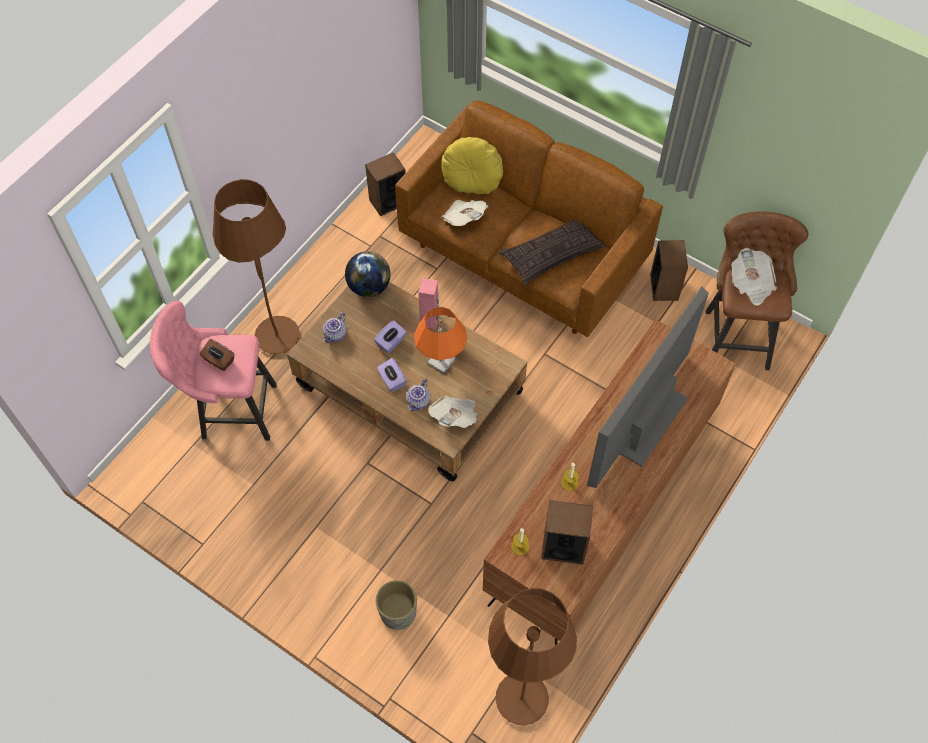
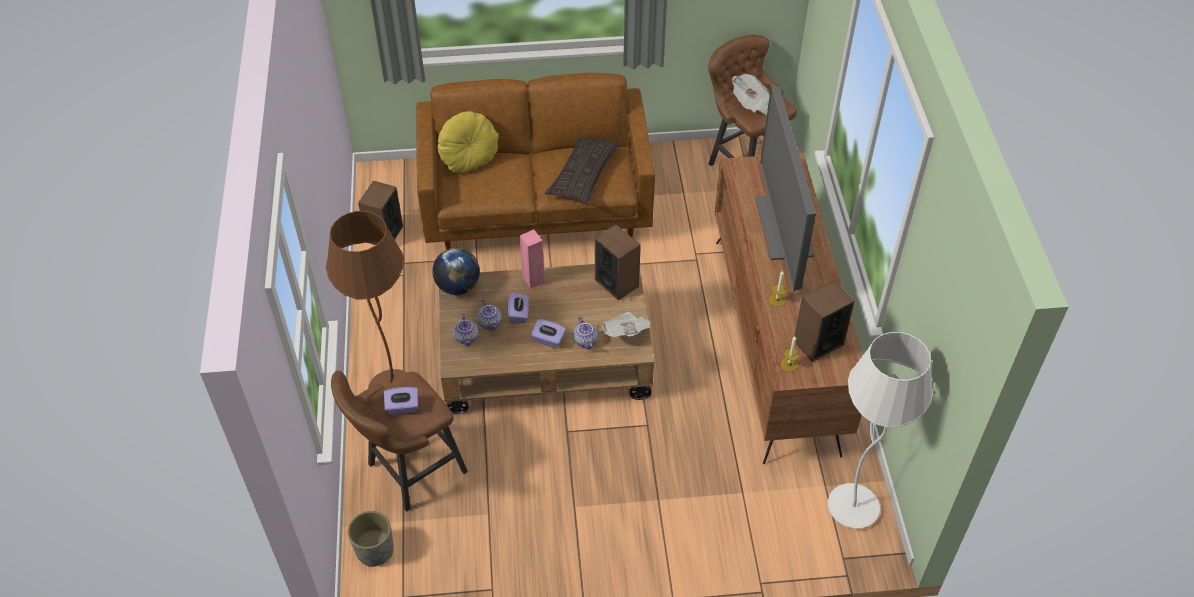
camera: 40 degrees left, 10 degrees down
pink stool [150,300,277,441] -> brown stool [331,370,468,512]
brown tissue box [200,339,234,371] -> purple tissue box [384,387,418,414]
grey planter [376,580,417,630] -> grey planter moved to [348,511,393,567]
orange table lamp [414,307,468,374] -> none
newspaper [441,200,488,226] -> none
brown floor lamp [488,588,577,726] -> white floor lamp [828,332,933,529]
speaker [650,240,688,301] -> speaker moved to [595,224,641,300]
none -> teapot [477,299,502,331]

